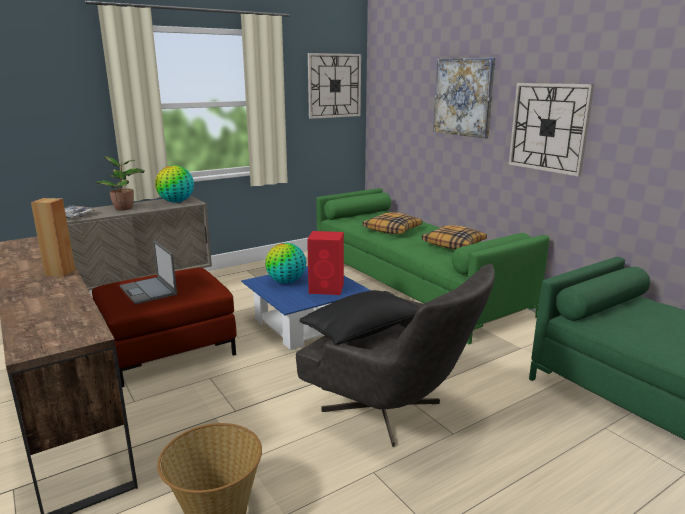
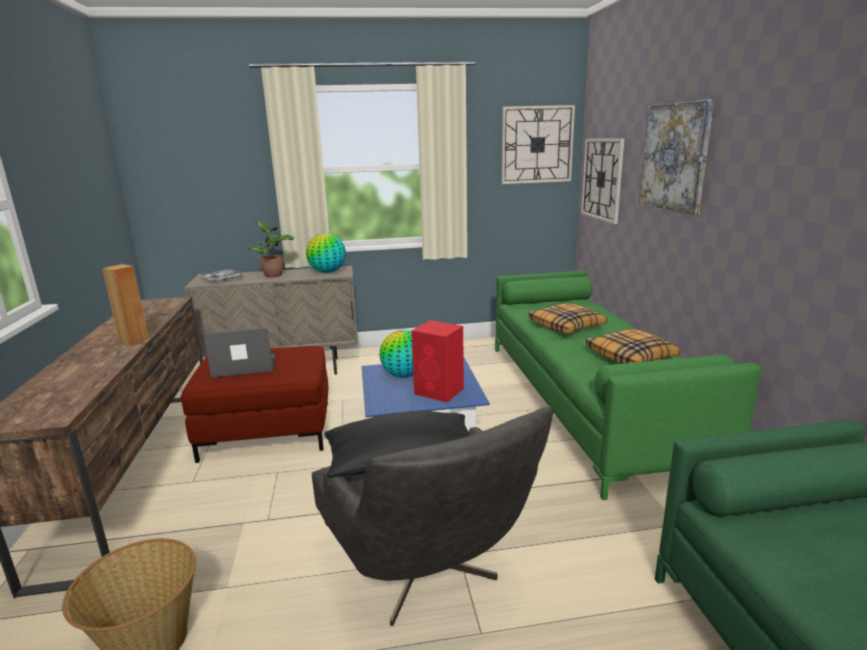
camera: 25 degrees right, 0 degrees up
laptop [119,240,177,305] -> laptop turned 90 degrees clockwise [203,328,276,378]
wall clock [509,83,594,176] -> wall clock moved to [581,139,624,224]

